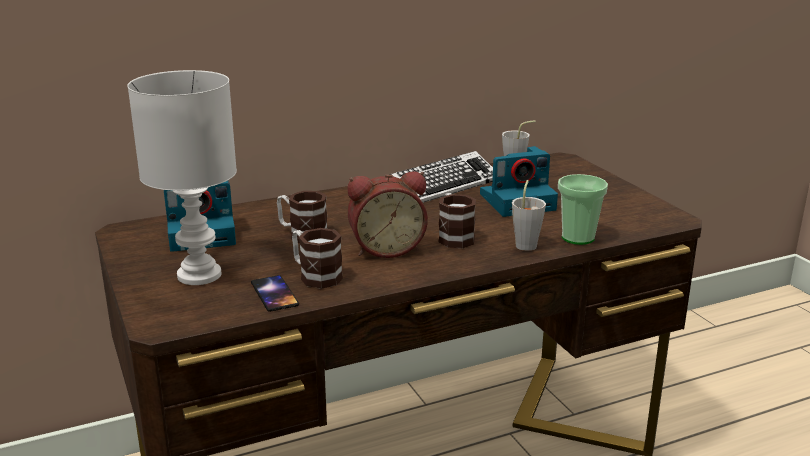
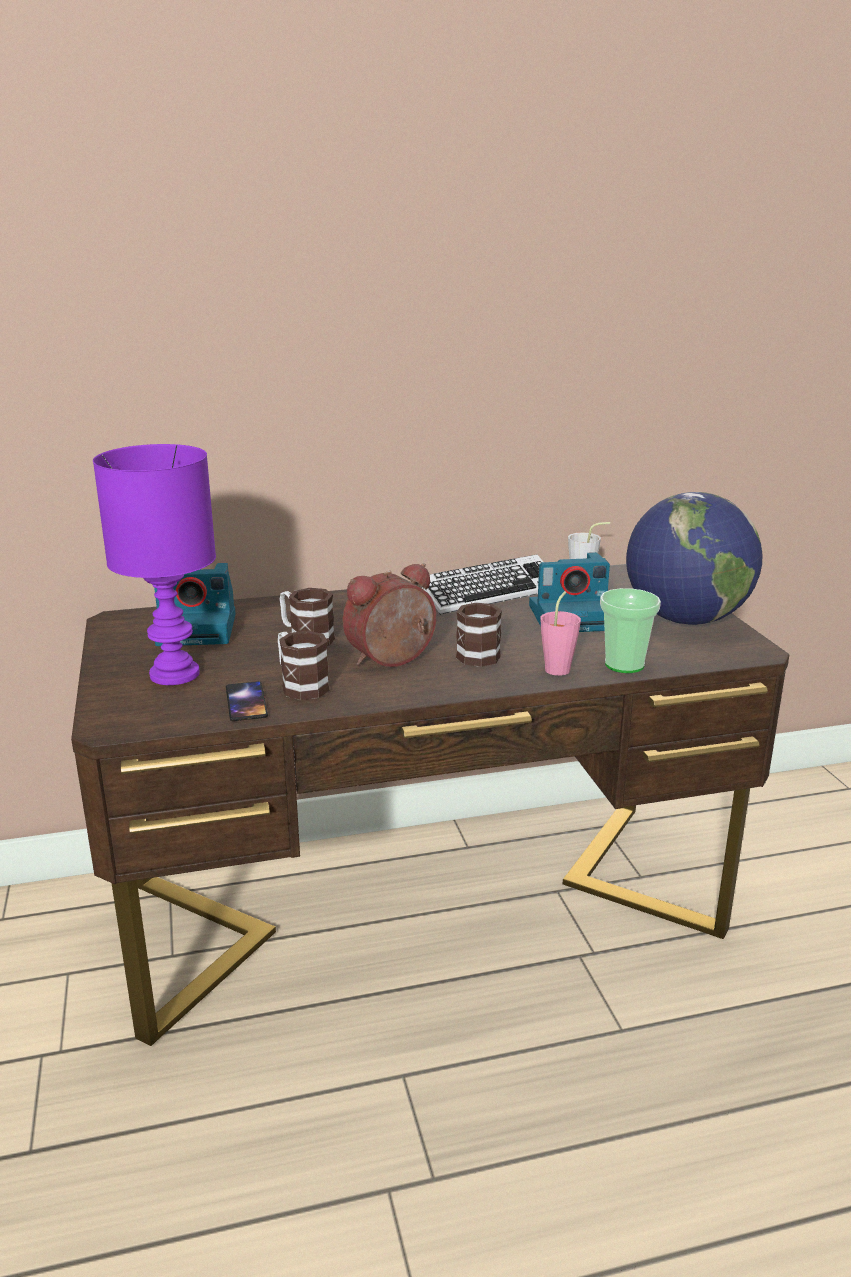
camera: 10 degrees right, 0 degrees up
white table lamp [127,70,237,285] -> purple table lamp [93,444,216,685]
alarm clock [347,171,428,258] -> alarm clock turned 150 degrees clockwise [342,563,436,667]
grey cup [512,180,546,251] -> pink cup [540,591,581,676]
none -> globe [626,492,762,625]

